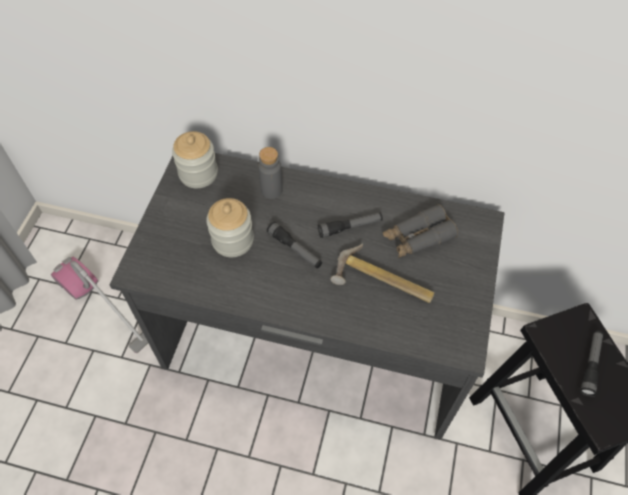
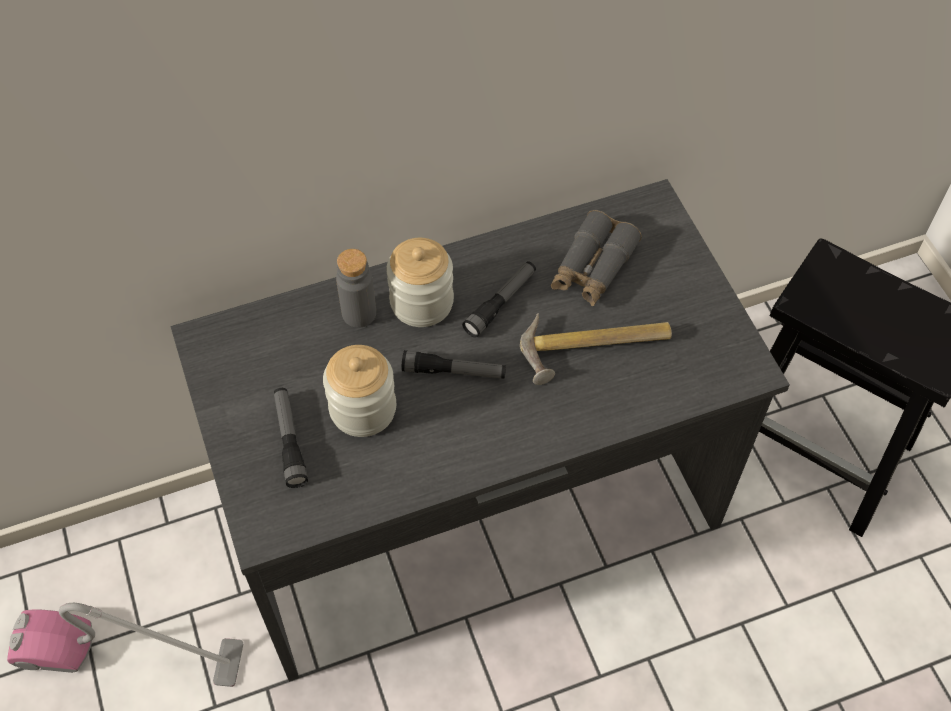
camera: 35 degrees left, 0 degrees up
jar [172,131,218,188] -> jar moved to [386,238,454,327]
flashlight [580,331,603,397] -> flashlight moved to [274,388,308,488]

